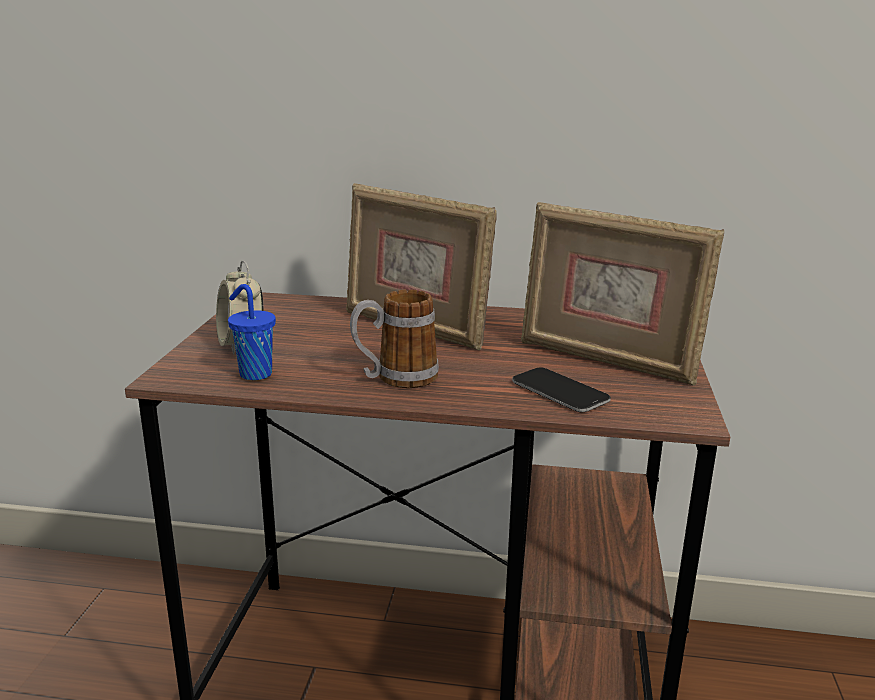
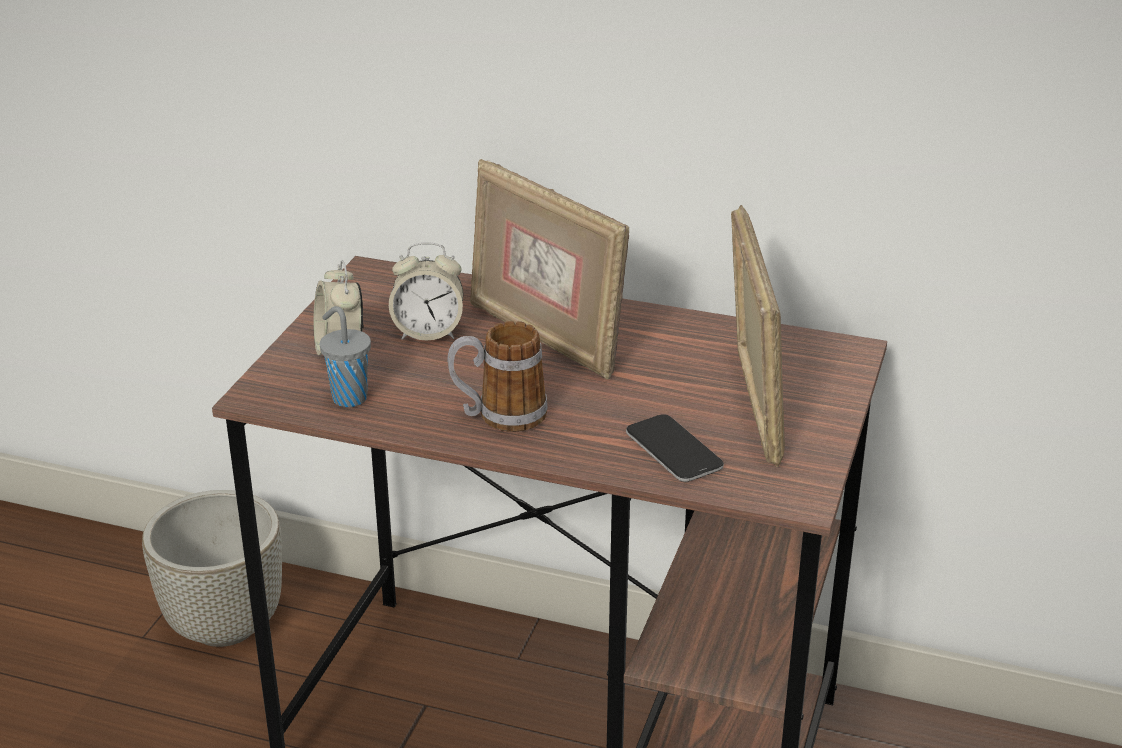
camera: 10 degrees right, 10 degrees up
blue cup [228,284,276,380] -> grey cup [320,306,371,407]
picture frame [521,202,724,385] -> picture frame turned 135 degrees counterclockwise [731,205,785,467]
none -> grey planter [142,490,282,647]
none -> alarm clock [389,242,463,341]

